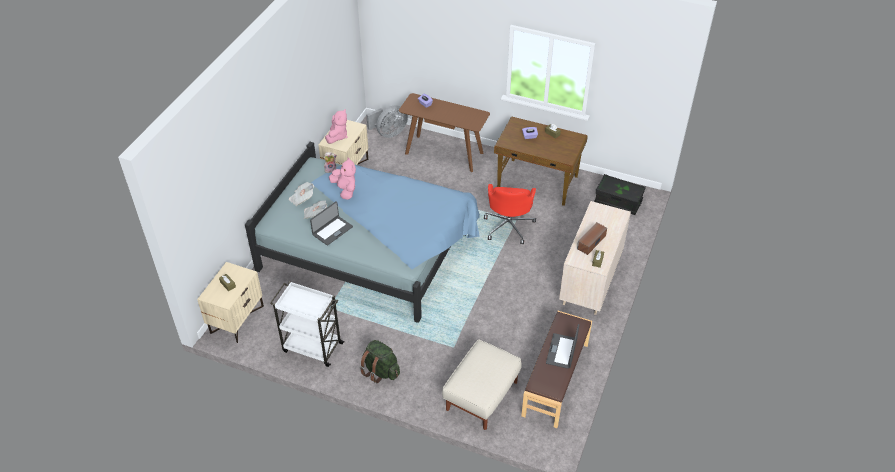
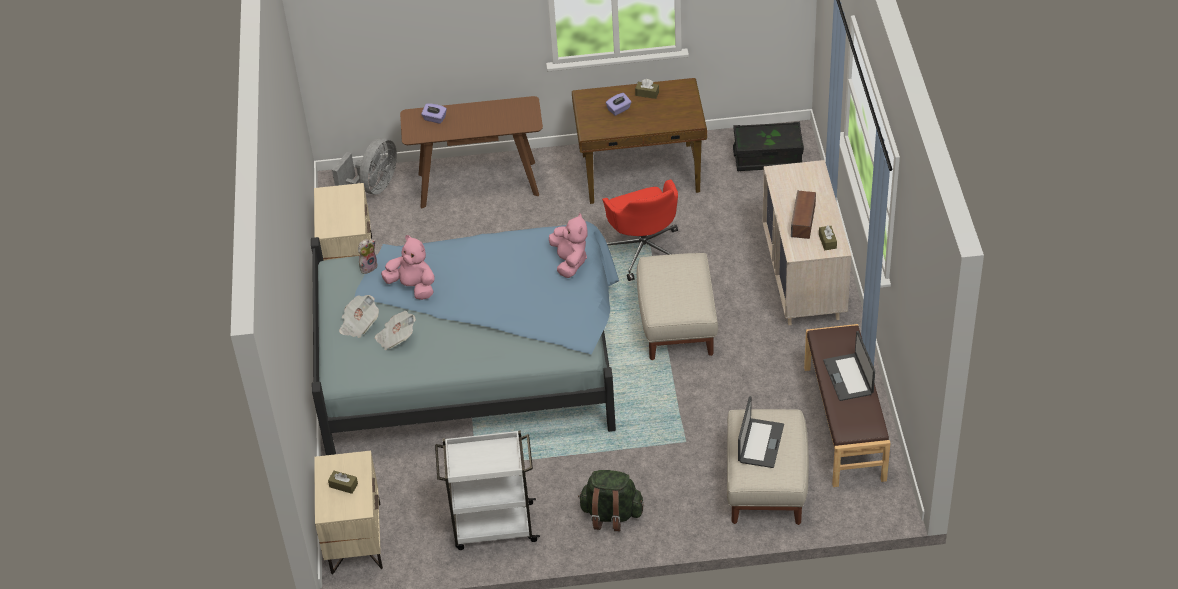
camera: 25 degrees left, 0 degrees up
laptop [310,201,353,246] -> laptop moved to [738,396,784,468]
pink plush toy [325,109,348,144] -> pink plush toy moved to [549,213,588,278]
none -> beige ottoman [637,253,718,360]

